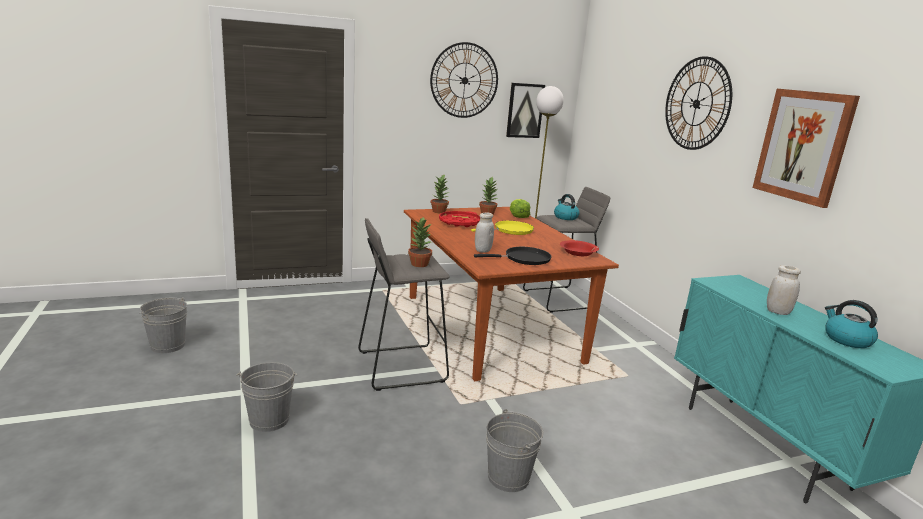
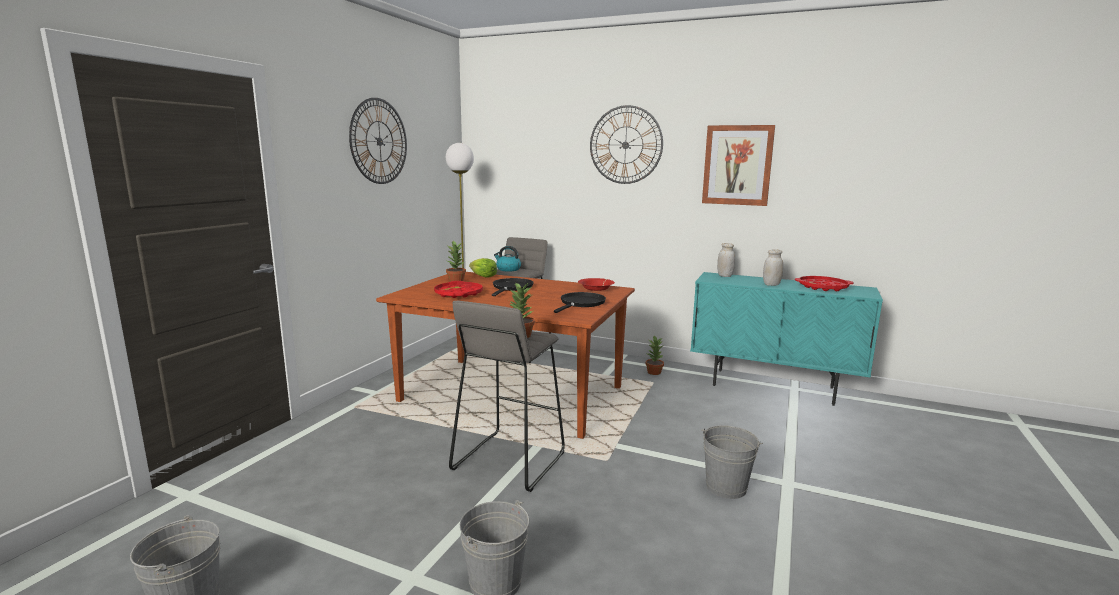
camera: 45 degrees left, 5 degrees down
potted plant [431,174,450,213] -> potted plant moved to [646,336,664,375]
yellow frying pan [471,221,534,235] -> black frying pan [492,278,534,296]
white jar [475,213,494,253] -> white jar moved to [717,243,735,277]
picture [506,83,545,138] -> none
kettle [825,300,878,348] -> red tray [795,276,854,291]

